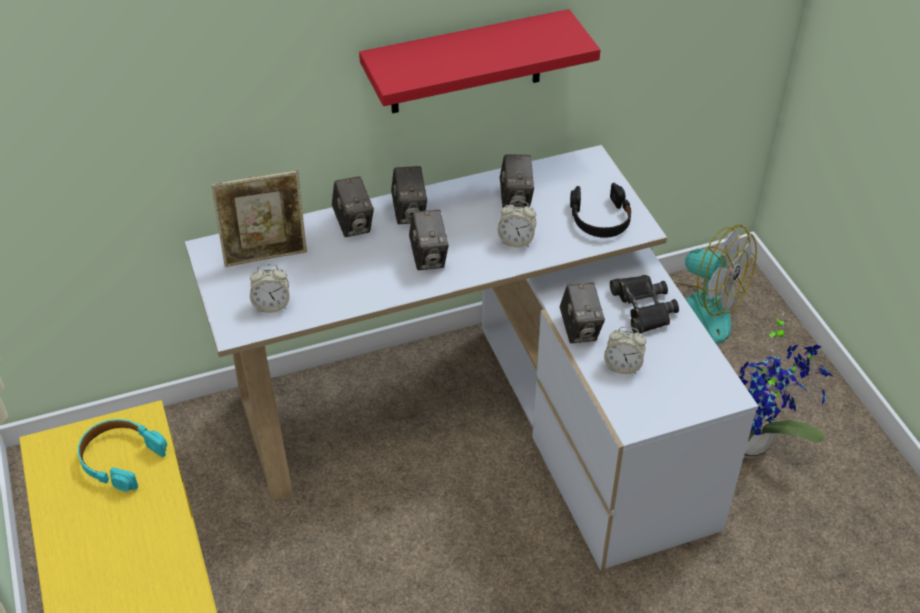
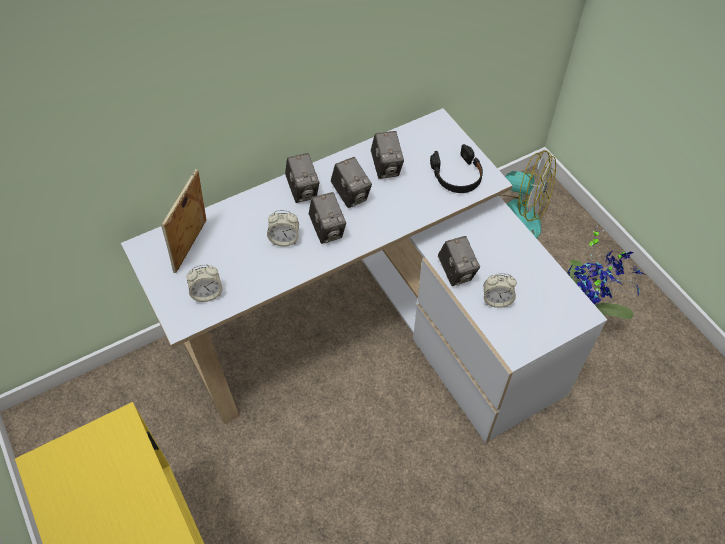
camera: 10 degrees left, 10 degrees up
turquoise headphones [78,419,167,491] -> none
picture frame [211,170,307,267] -> picture frame turned 135 degrees clockwise [161,169,207,273]
camera [332,176,374,237] -> camera moved to [331,157,372,208]
red shelf [359,9,600,113] -> none
alarm clock [497,200,536,247] -> alarm clock moved to [267,210,299,246]
black binoculars [610,275,679,334] -> none

